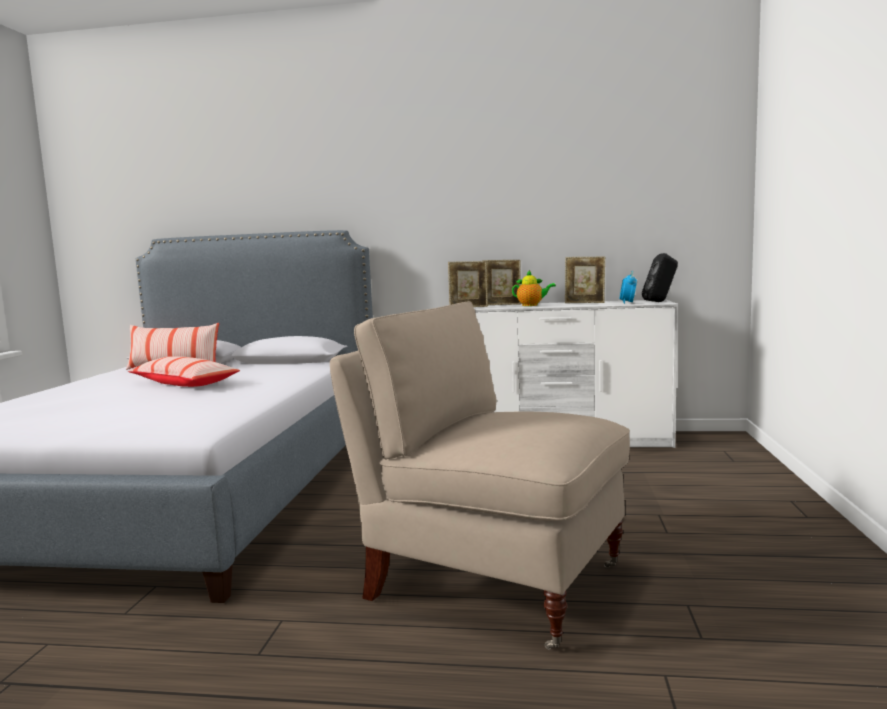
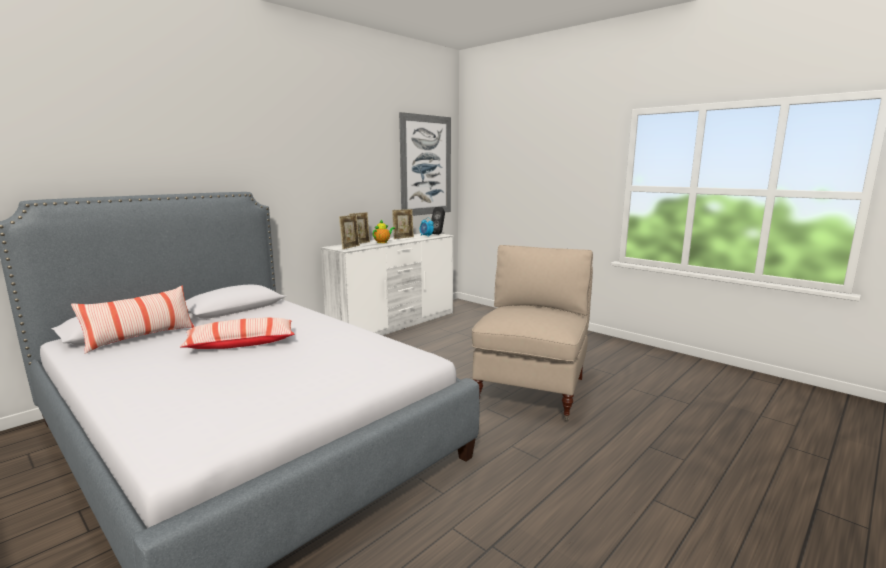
camera: 55 degrees left, 5 degrees up
beige chair [330,301,630,650] -> beige chair turned 135 degrees clockwise [472,245,593,421]
none -> picture [399,112,451,216]

